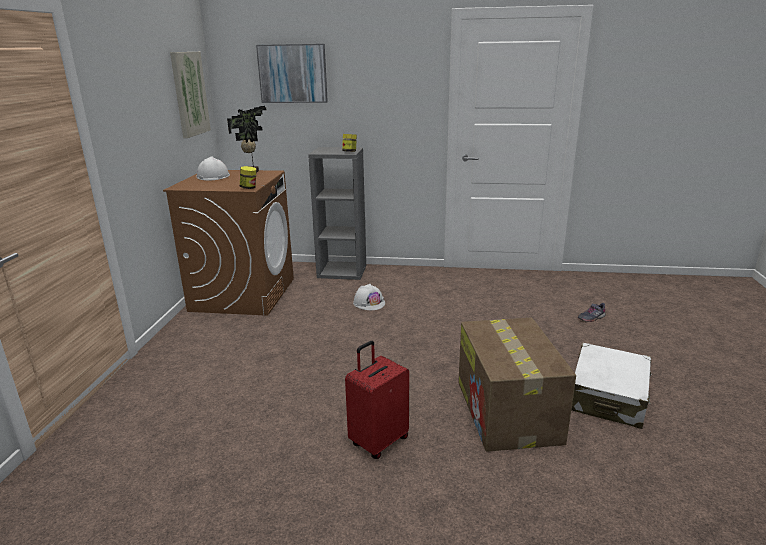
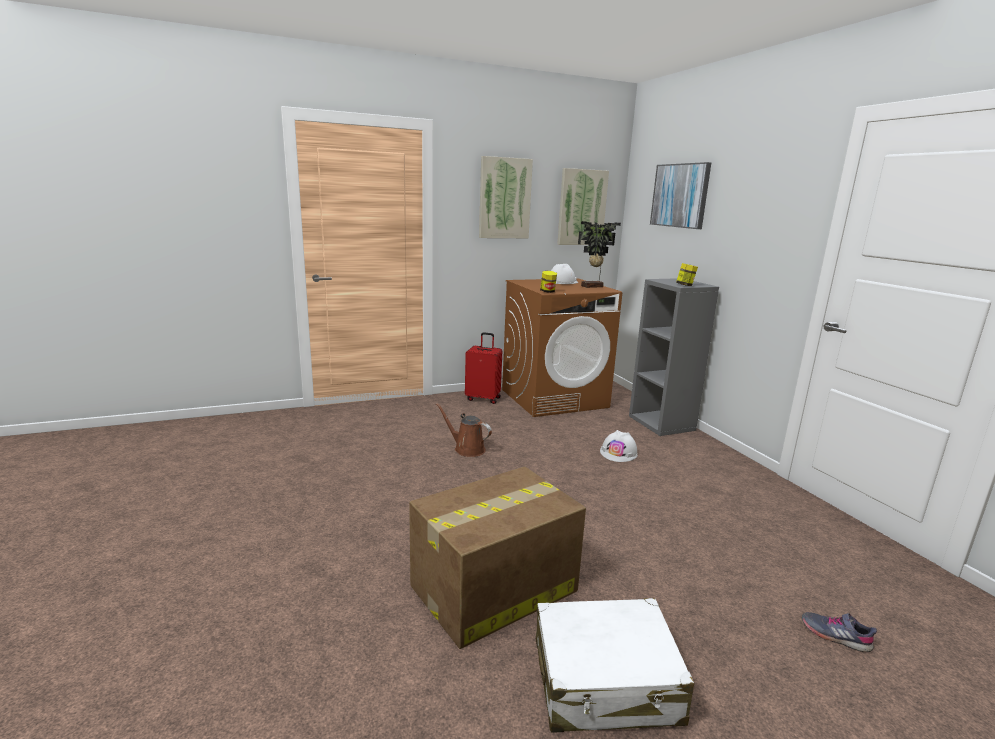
camera: 60 degrees right, 5 degrees down
red suitcase [345,341,409,459] -> red suitcase moved to [465,332,502,404]
none -> brown watering can [436,403,492,457]
none -> picture [479,156,533,238]

